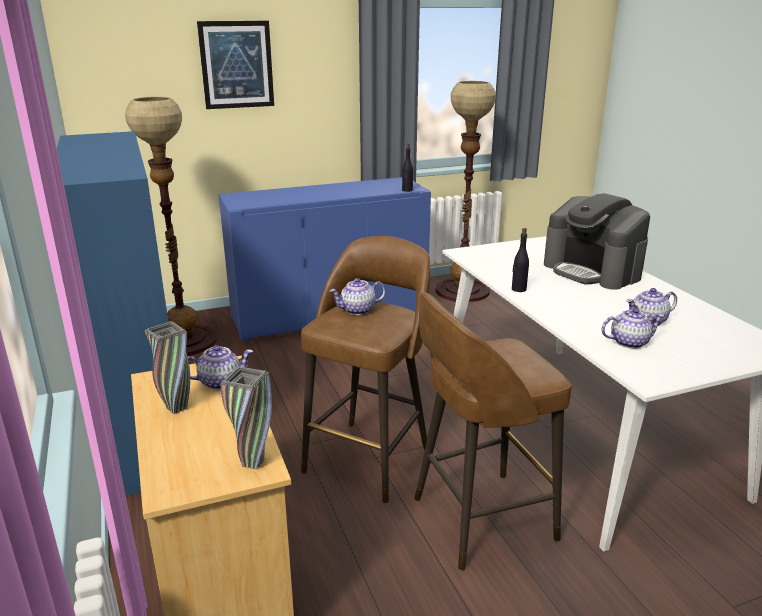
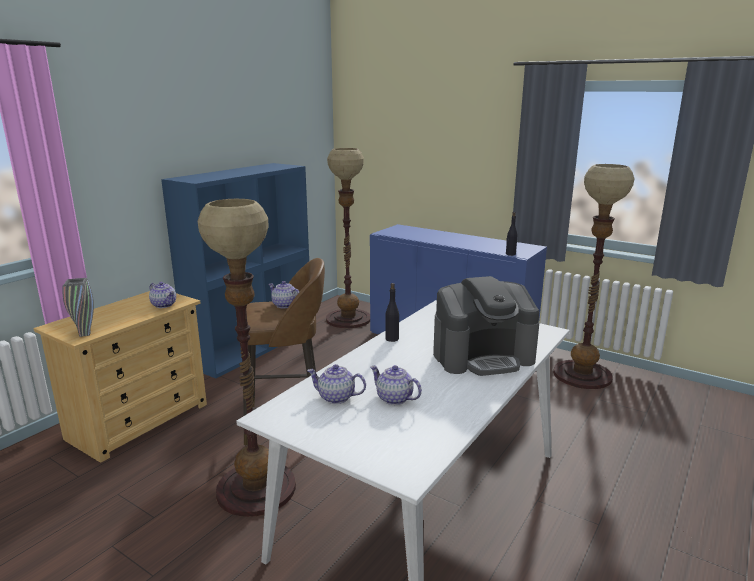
camera: 55 degrees right, 5 degrees down
grey vase [144,321,190,414] -> none
picture [197,21,274,109] -> none
brown stool [414,292,571,571] -> floor lamp [198,199,296,517]
coffee machine [544,193,650,290] -> coffee machine turned 120 degrees counterclockwise [433,276,540,376]
teapot [602,308,664,349] -> teapot turned 150 degrees clockwise [307,364,366,404]

